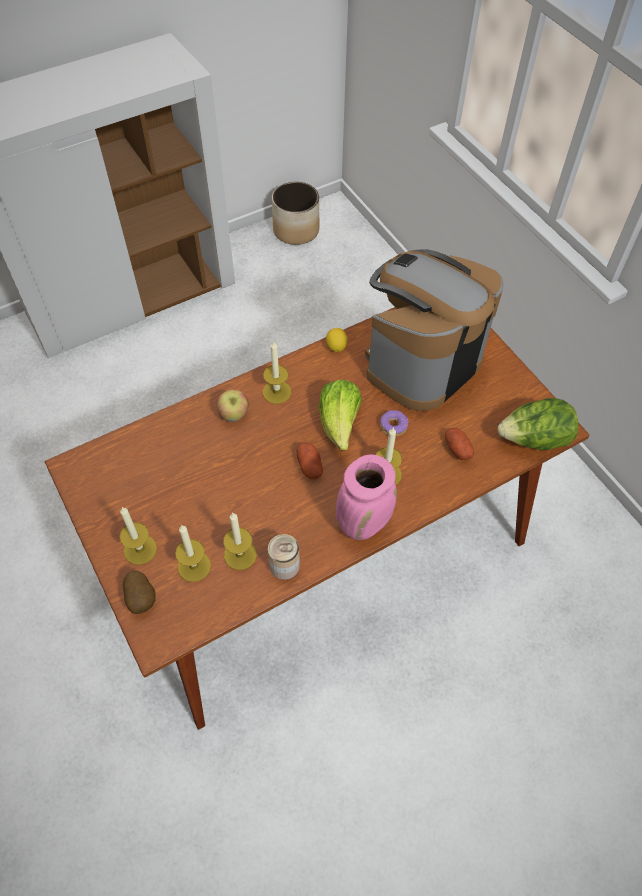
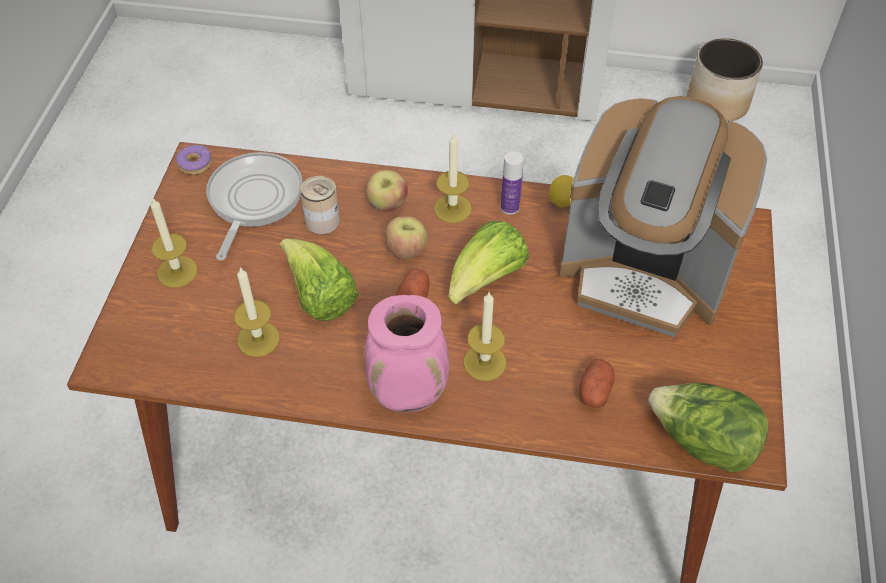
camera: 40 degrees right, 5 degrees down
potato [123,571,156,614] -> none
candle [175,525,211,582] -> none
can [268,534,300,580] -> can moved to [300,176,340,234]
coffee machine [365,249,504,411] -> coffee machine turned 150 degrees counterclockwise [559,96,767,337]
donut [380,410,408,436] -> donut moved to [176,145,212,175]
none -> frying pan [206,152,303,261]
none -> lettuce [280,238,358,321]
none -> apple [384,216,428,260]
none -> bottle [501,151,524,215]

